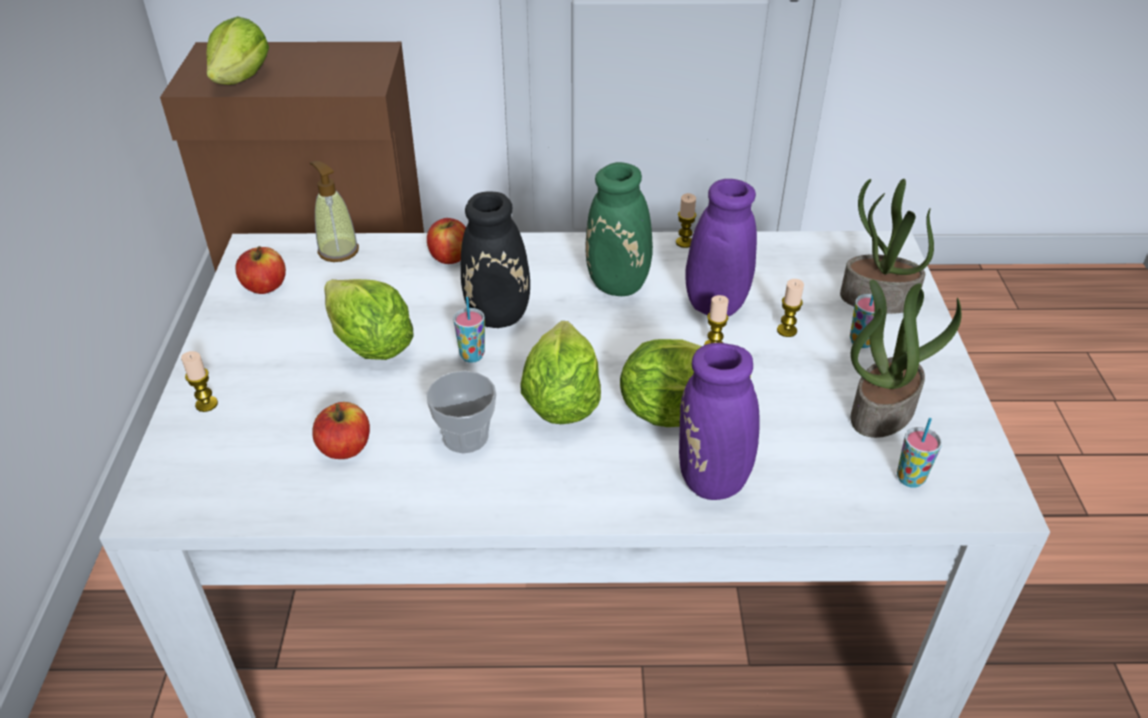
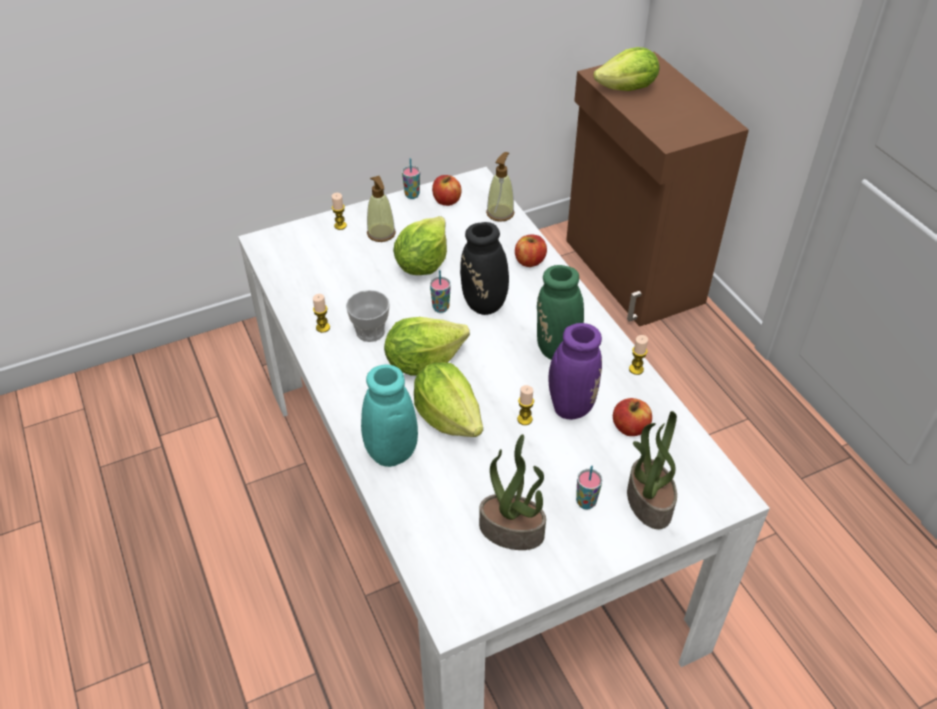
camera: 65 degrees right, 5 degrees up
apple [312,402,370,459] -> apple moved to [613,398,652,436]
purple vase [679,343,859,500] -> turquoise vase [361,365,418,467]
candle [777,279,804,337] -> candle moved to [313,294,330,333]
cup [897,418,942,488] -> cup moved to [402,158,420,199]
none -> soap dispenser [367,176,396,242]

